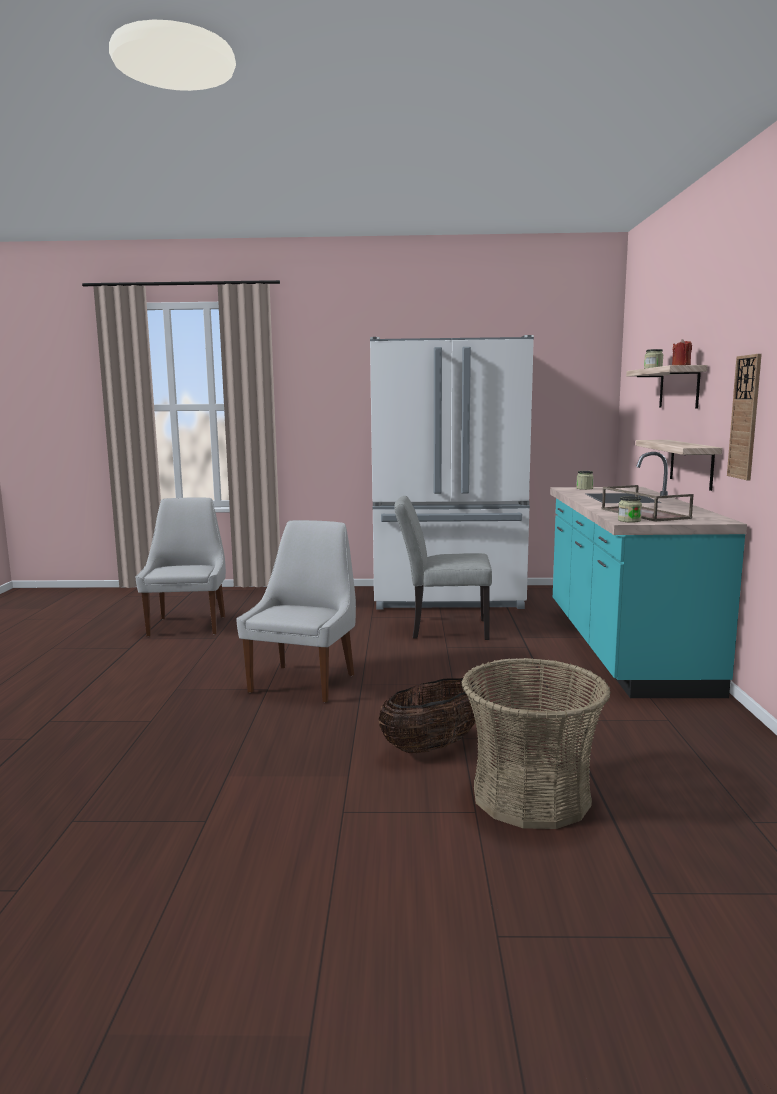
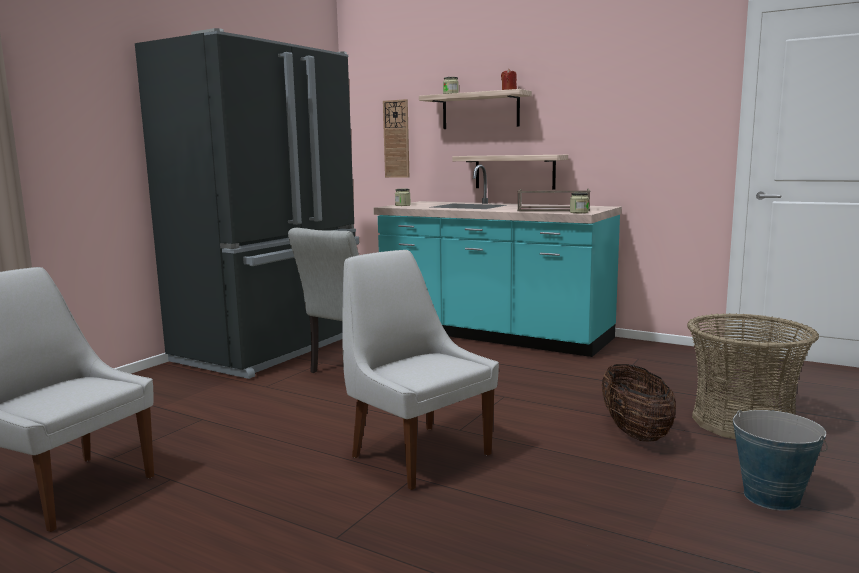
camera: 60 degrees left, 0 degrees up
white fridge [370,335,534,610] -> black fridge [135,28,359,379]
wall clock [727,354,762,480] -> wall clock moved to [383,99,409,178]
none -> bucket [733,410,828,511]

